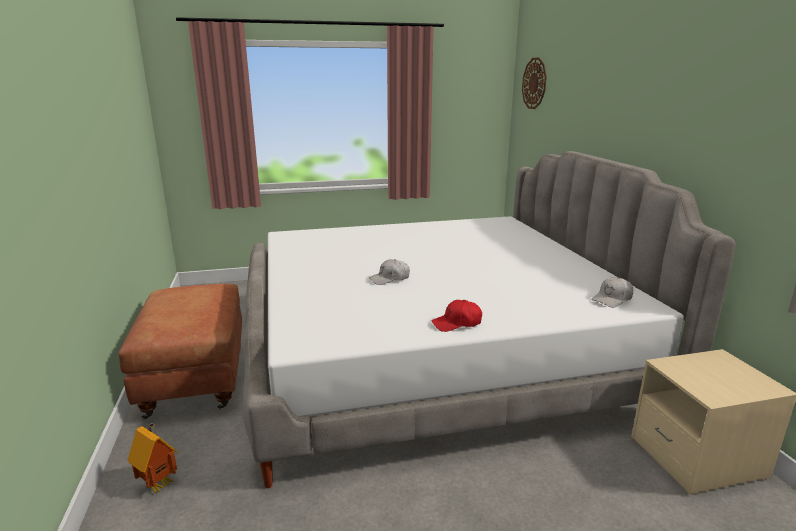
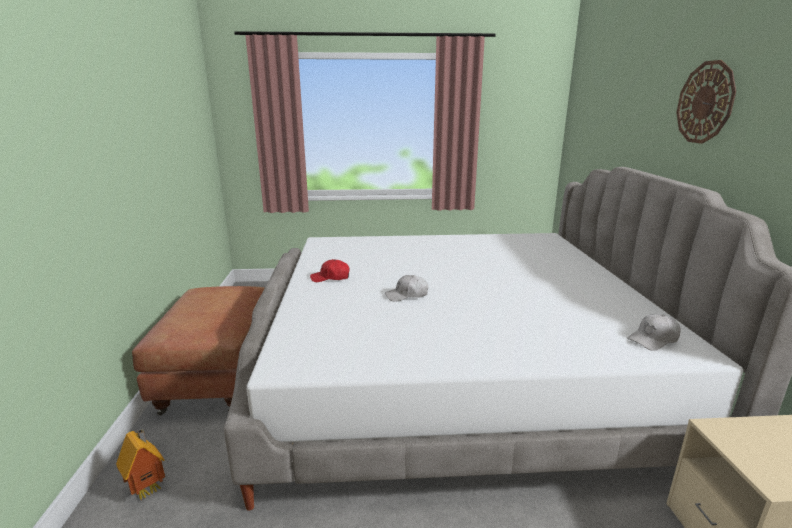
camera: 10 degrees right, 0 degrees up
red cap [431,300,482,332] -> red cap moved to [310,259,349,282]
wall clock [522,57,547,109] -> wall clock moved to [676,60,736,144]

